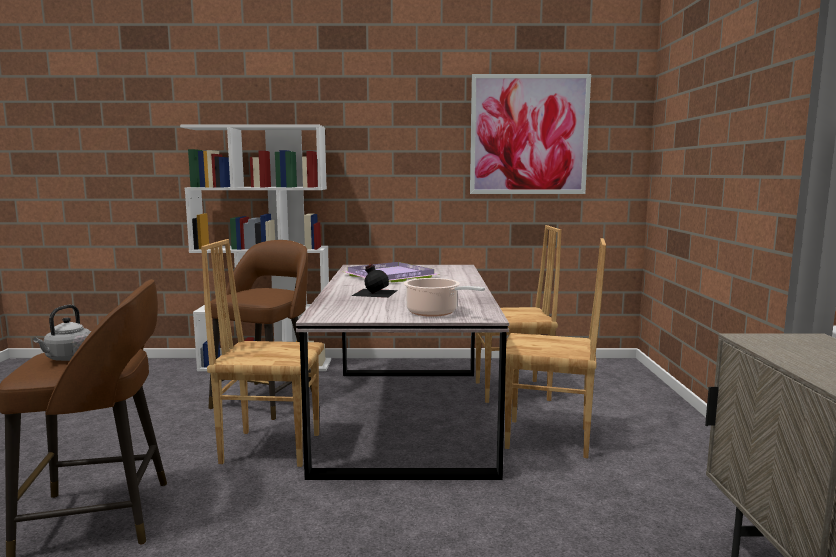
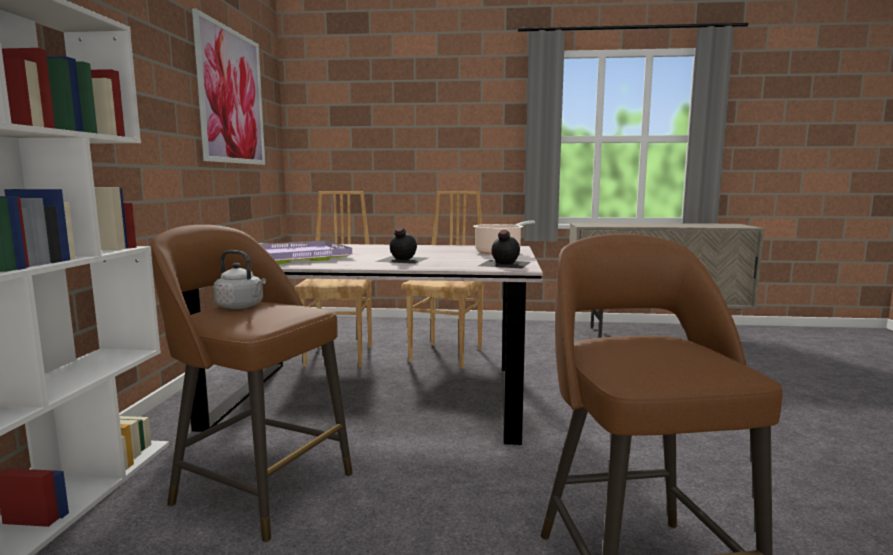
camera: 85 degrees left, 0 degrees up
grey kettle [33,305,91,361] -> grey kettle moved to [213,250,266,309]
brown chair [201,239,324,467] -> none
none -> black bottle [479,230,531,269]

